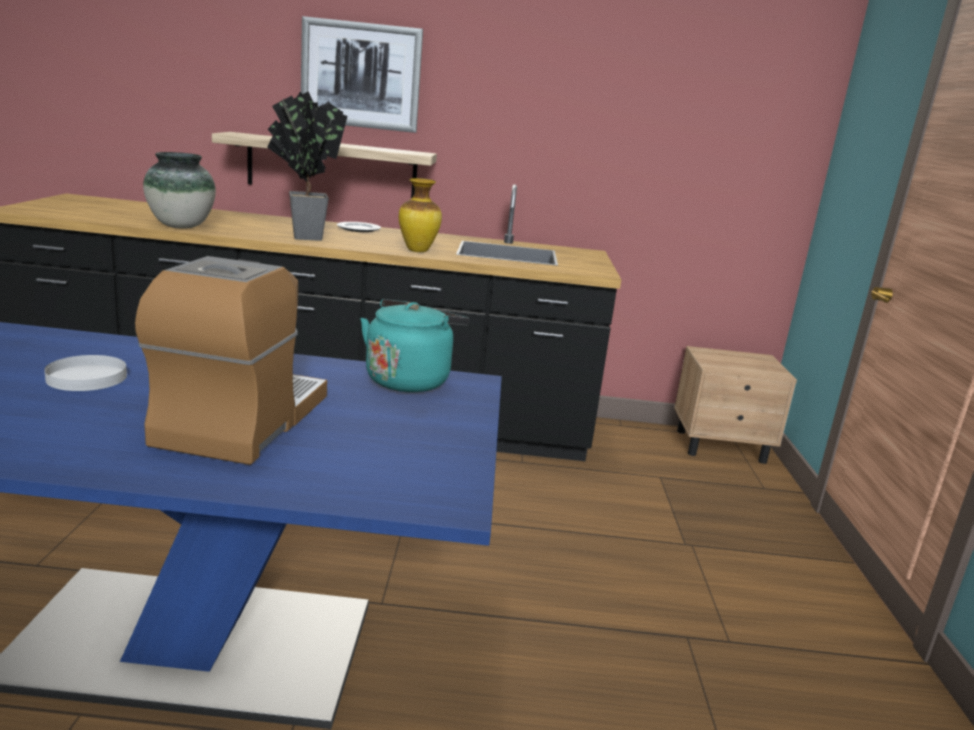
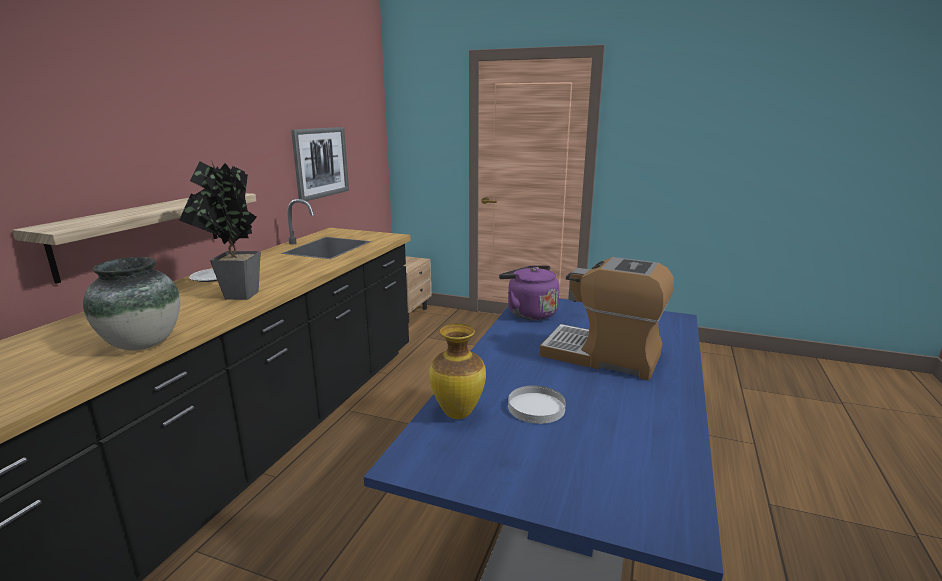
camera: 70 degrees left, 0 degrees up
picture [301,16,423,133] -> picture moved to [291,127,349,201]
turquoise kettle [361,299,469,392] -> purple kettle [499,265,560,320]
vase [399,178,442,252] -> vase moved to [429,324,486,419]

